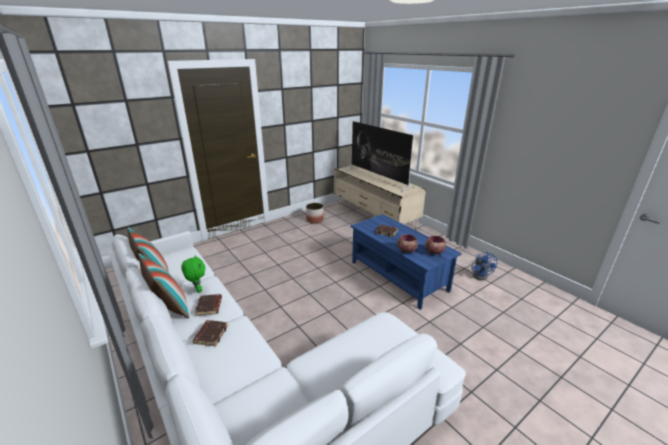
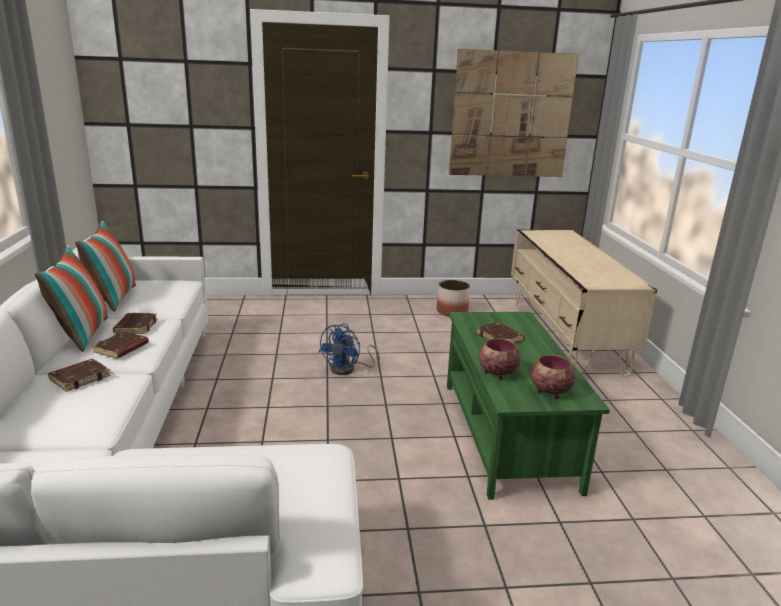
camera: 30 degrees right, 5 degrees down
green plush toy [181,255,205,293] -> brown book [113,313,158,334]
television [346,121,414,192] -> none
blue coffee table [351,214,461,310] -> green coffee table [447,312,610,500]
blue fan [471,251,498,280] -> blue fan moved to [319,323,380,375]
none -> picture [449,49,579,177]

